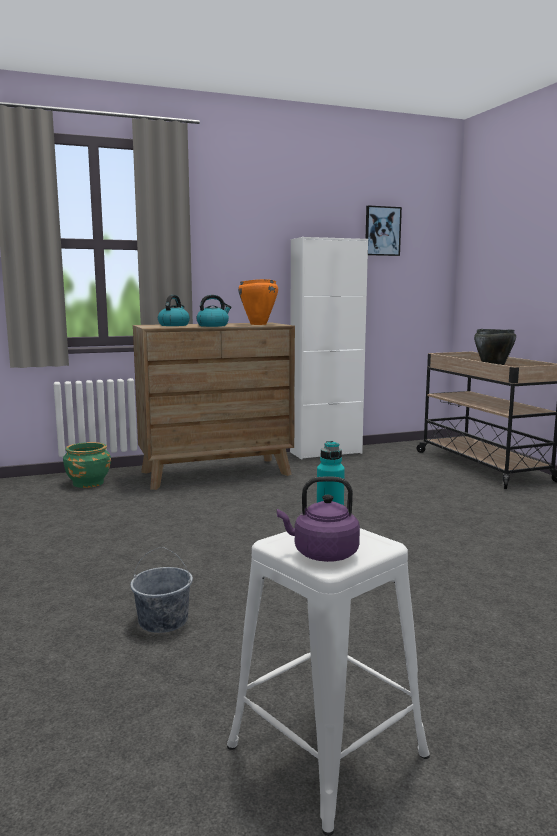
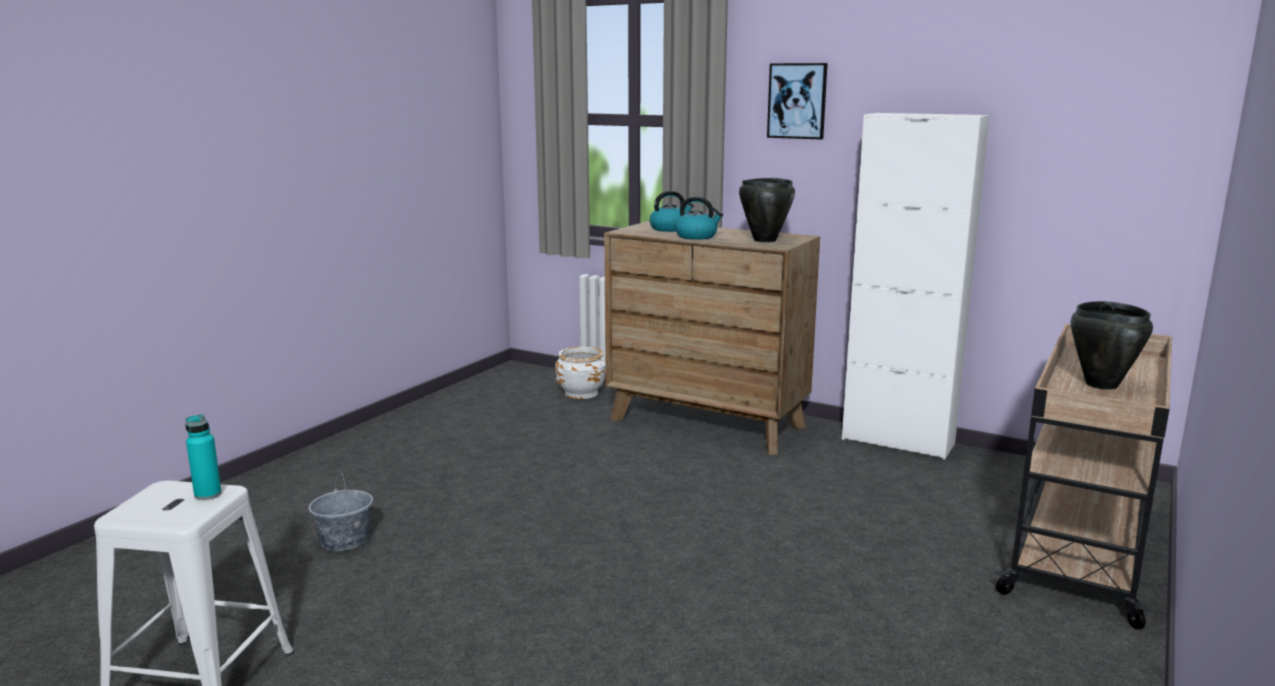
camera: 50 degrees right, 5 degrees up
green planter [63,442,111,488] -> white planter [555,347,606,399]
orange cooking pot [238,279,278,325] -> black cooking pot [739,178,795,242]
purple kettle [277,476,360,562] -> none
picture [366,205,402,256] -> picture moved to [767,63,828,140]

